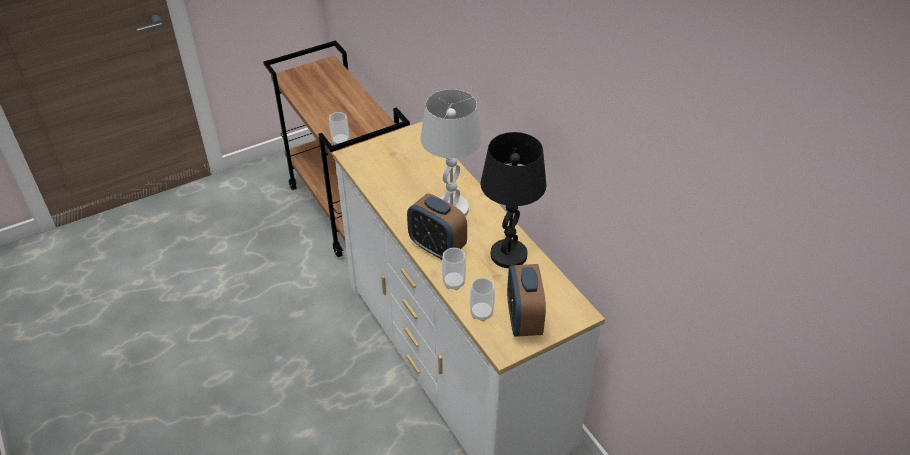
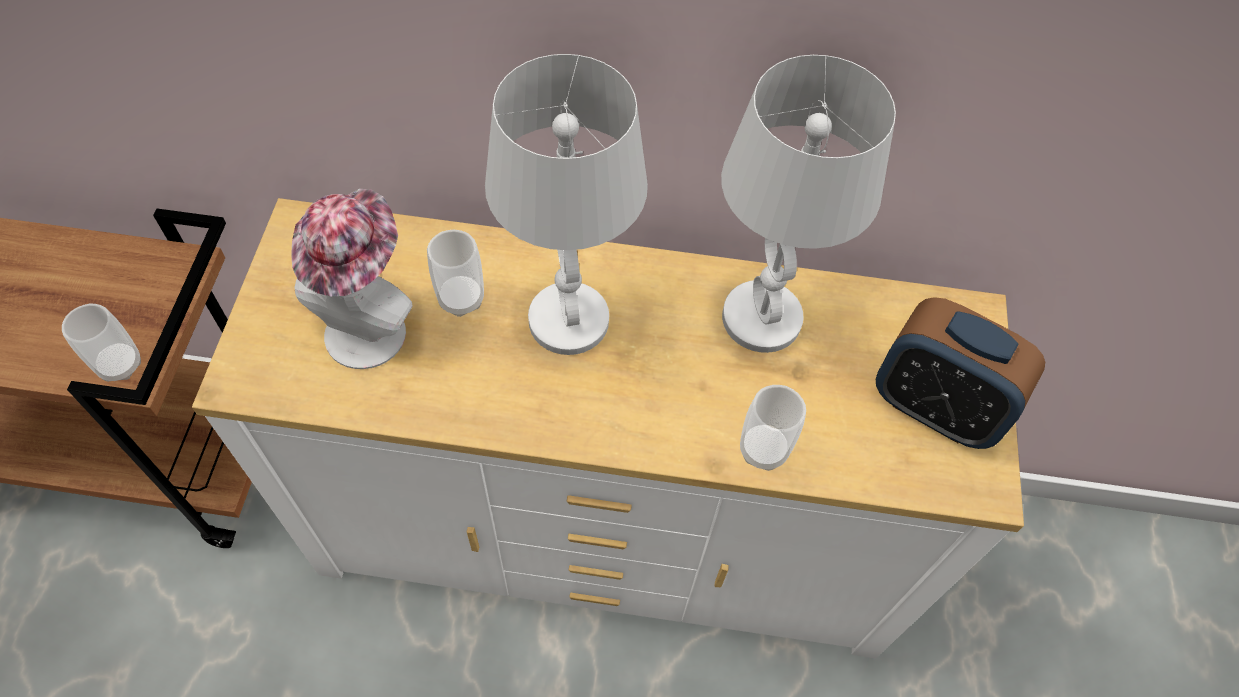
camera: 55 degrees left, 15 degrees up
alarm clock [407,194,467,260] -> none
cup [470,278,495,321] -> cup moved to [427,230,484,317]
black table lamp [480,132,546,268] -> white table lamp [721,55,896,353]
none -> hat [291,189,413,369]

